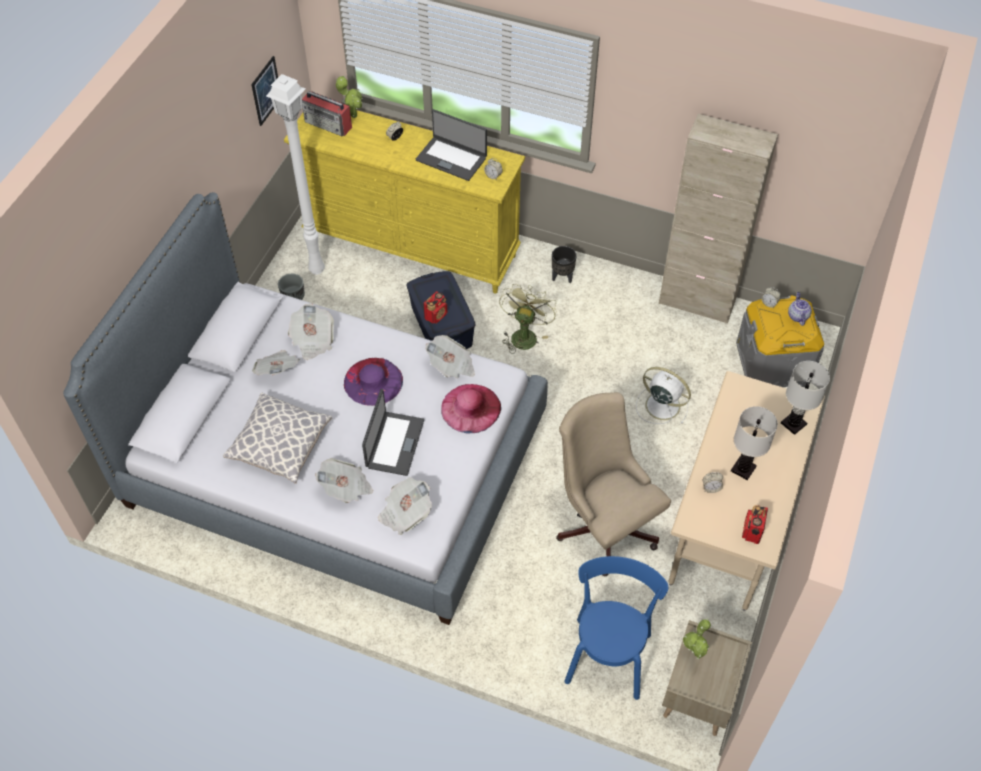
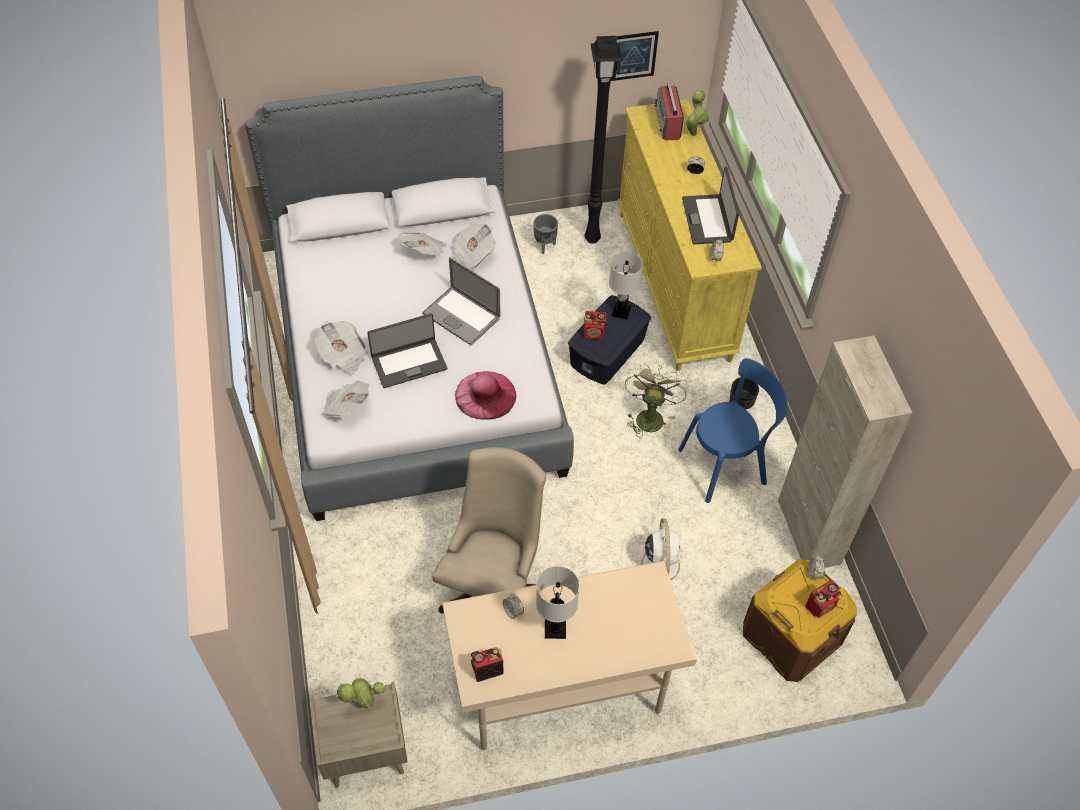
camera: 55 degrees right, 0 degrees up
pillow [223,393,332,484] -> none
white floor lamp [266,74,325,275] -> black floor lamp [584,36,622,244]
purple hat [344,358,403,406] -> laptop [422,257,501,345]
newspaper [425,335,475,379] -> none
green fan [499,284,557,354] -> green fan turned 60 degrees counterclockwise [625,364,687,438]
blue chair [565,556,668,700] -> blue chair moved to [678,358,787,503]
grey storage box [736,295,824,387] -> brown storage box [743,559,857,682]
white table lamp [781,361,830,435] -> white table lamp moved to [609,251,643,319]
teapot [788,292,812,326] -> radio [805,580,841,618]

